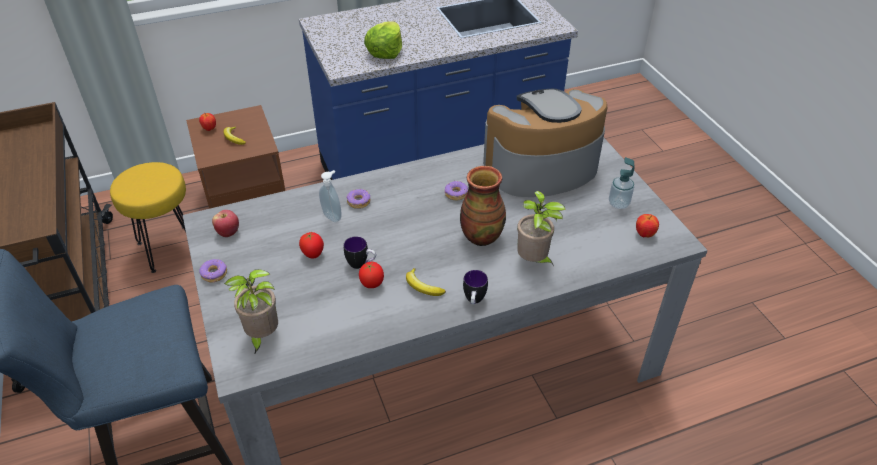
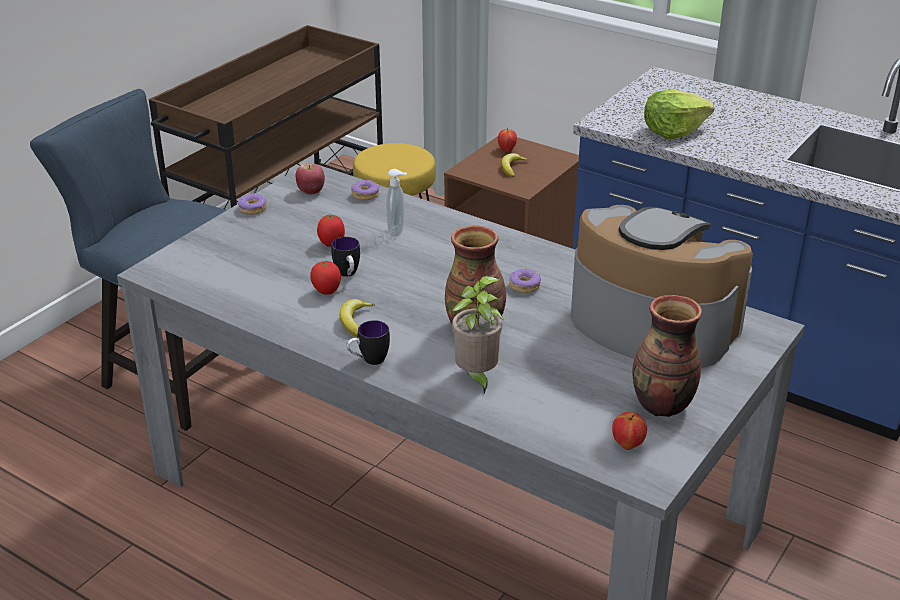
camera: 55 degrees right, 10 degrees down
potted plant [224,269,278,355] -> none
donut [346,188,370,209] -> donut moved to [351,180,379,200]
soap dispenser [609,157,634,209] -> vase [632,295,702,417]

